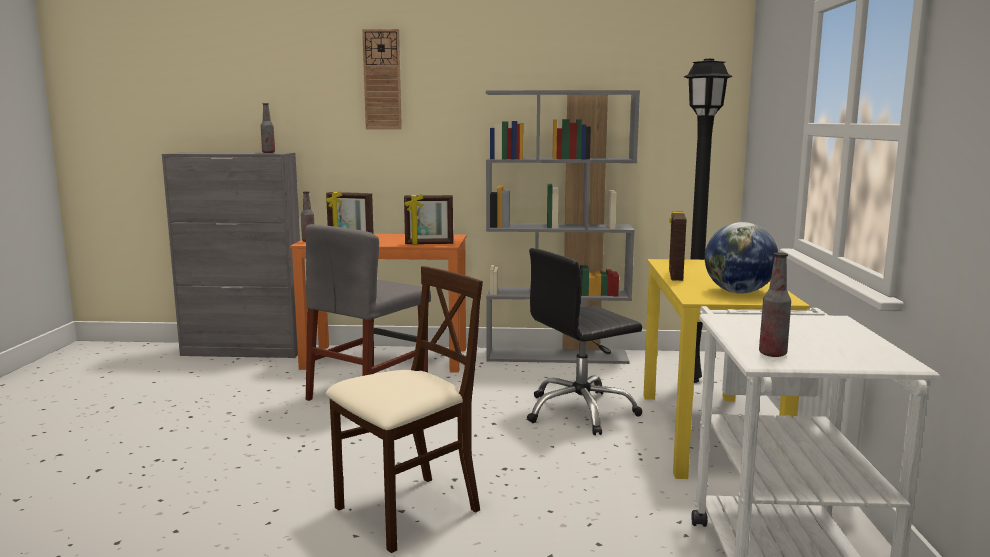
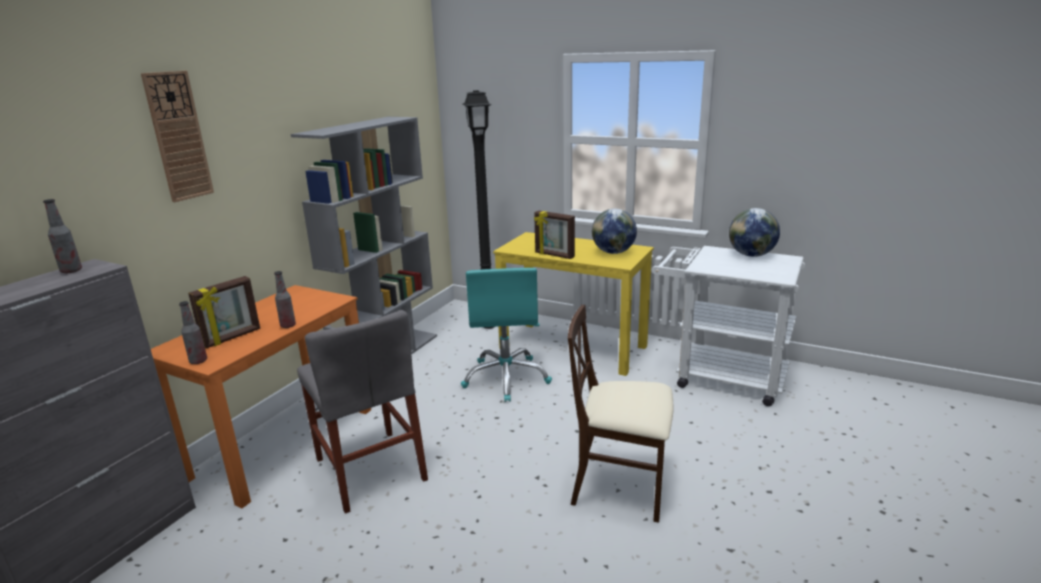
camera: 65 degrees left, 10 degrees up
beige chair [325,266,483,553] -> beige chair turned 60 degrees counterclockwise [568,305,673,523]
picture frame [404,194,453,245] -> none
black office chair [527,248,642,435] -> turquoise office chair [461,268,552,402]
bottle [759,252,791,357] -> bottle moved to [274,271,296,328]
none -> globe [729,208,780,257]

